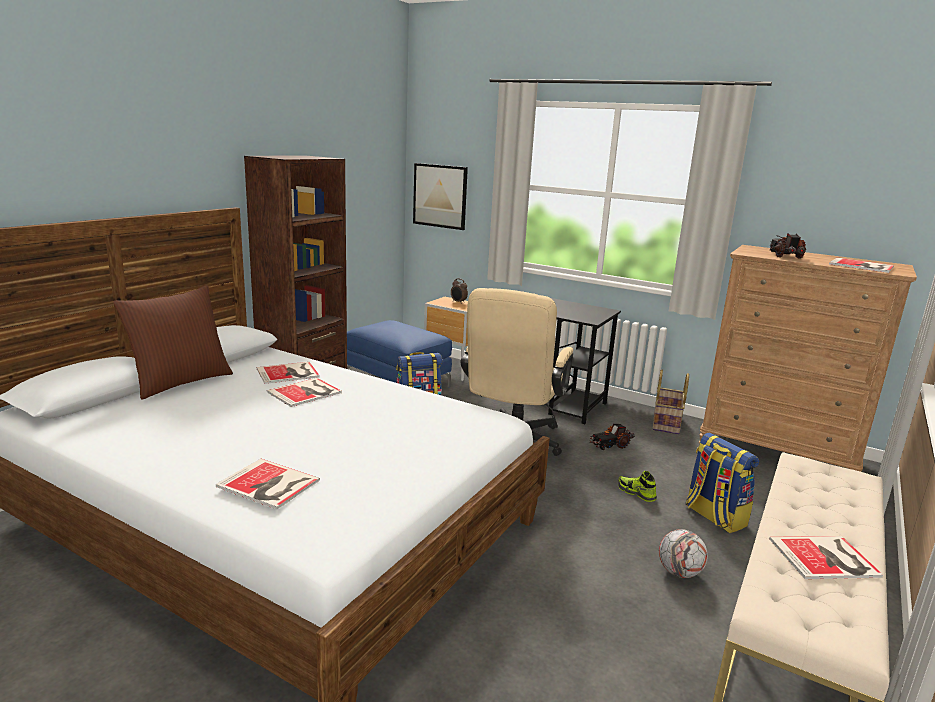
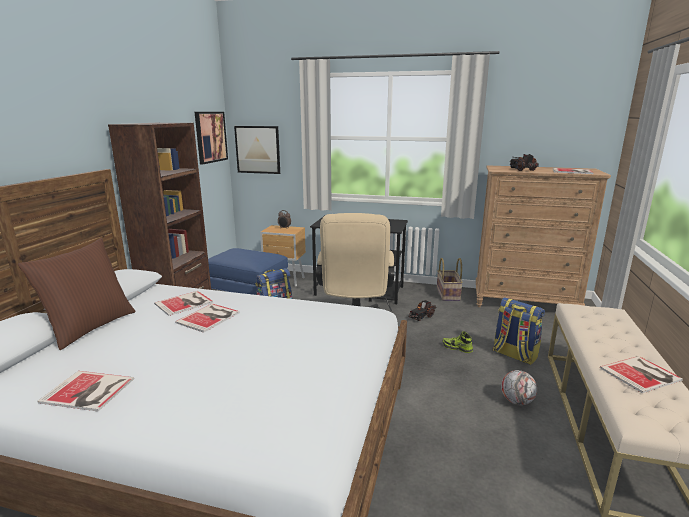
camera: 15 degrees left, 0 degrees up
book [216,459,320,509] -> book moved to [37,371,134,411]
none -> picture [195,112,228,164]

